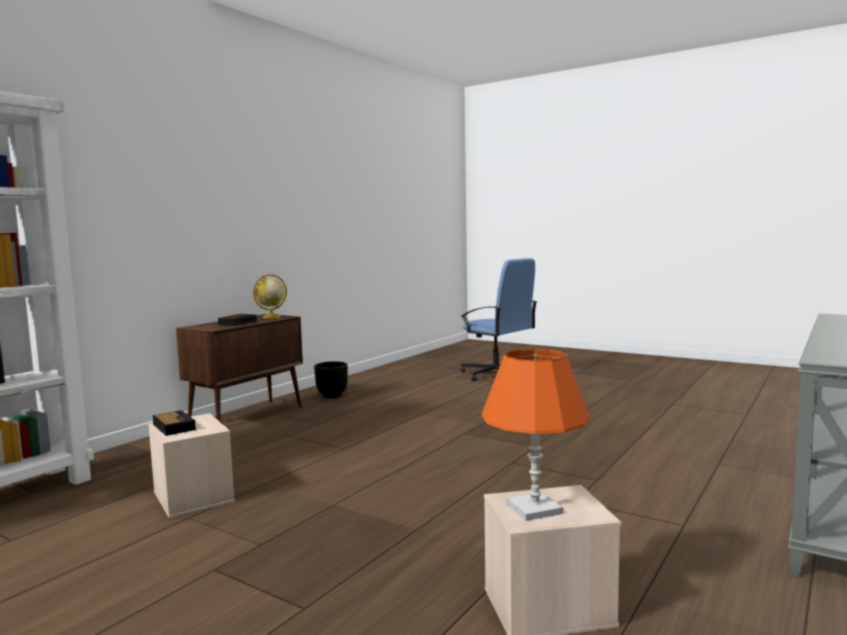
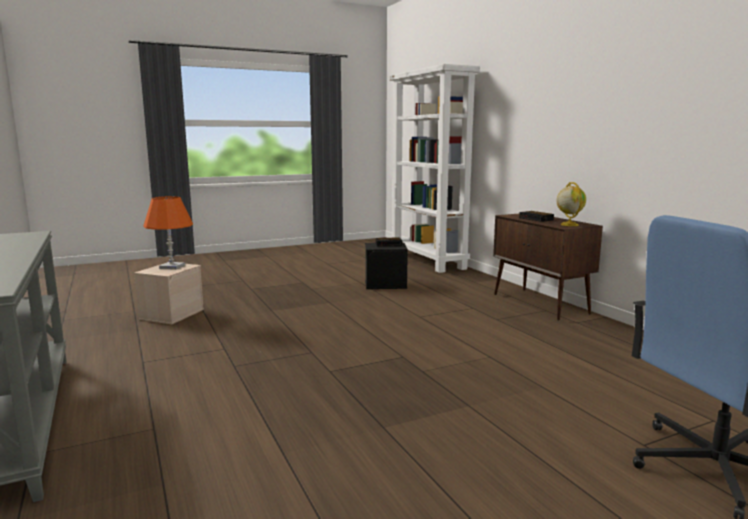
camera: 120 degrees right, 5 degrees up
beige storage box [148,413,235,518] -> black storage box [365,243,408,289]
black planter [314,361,348,398] -> none

